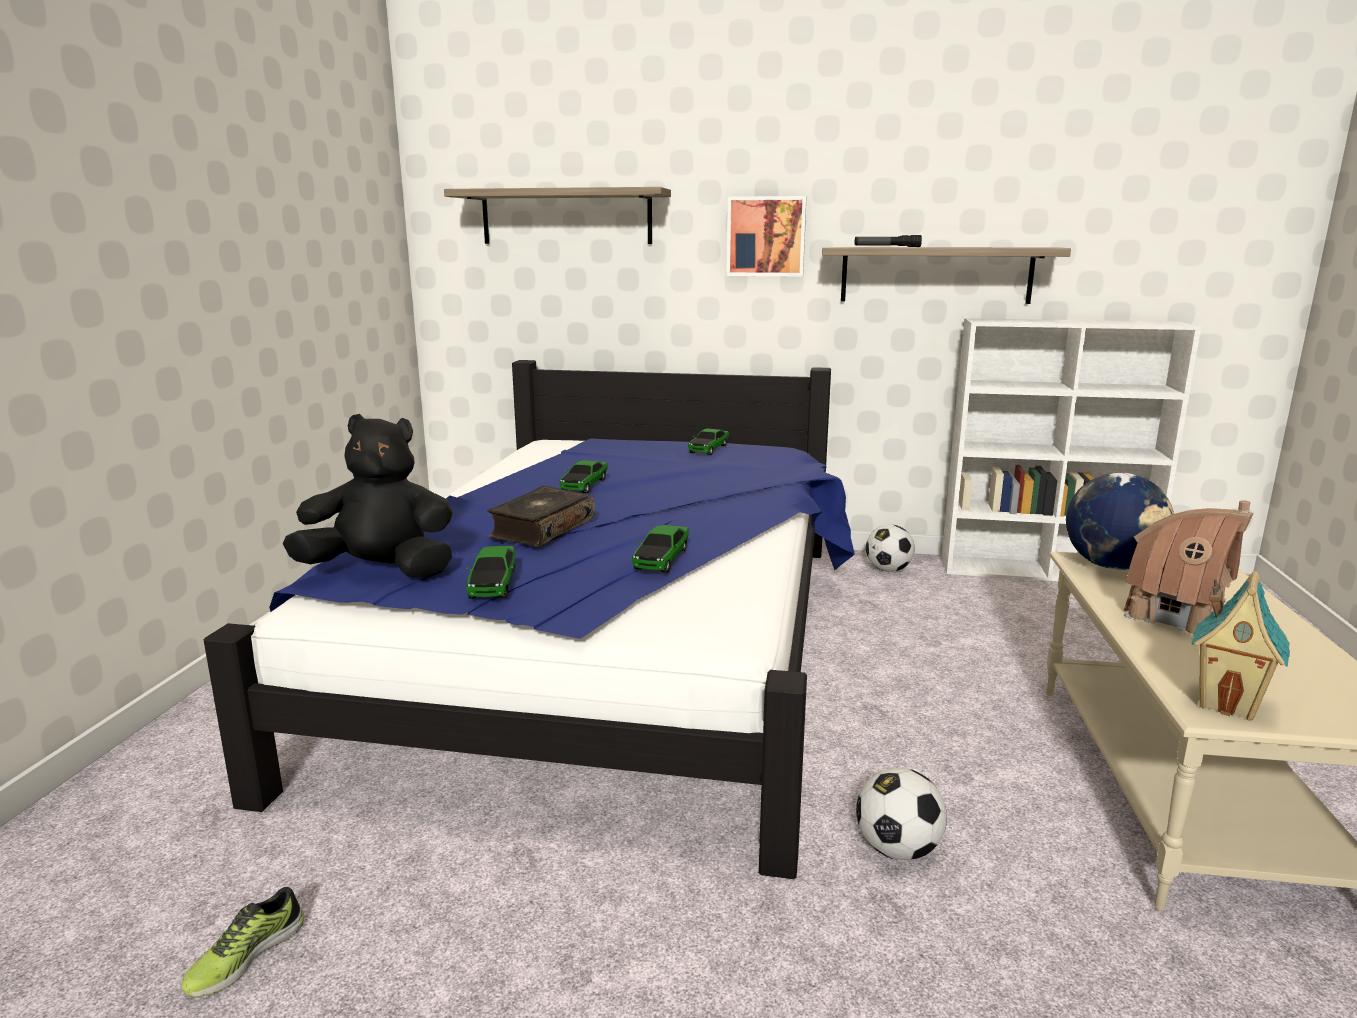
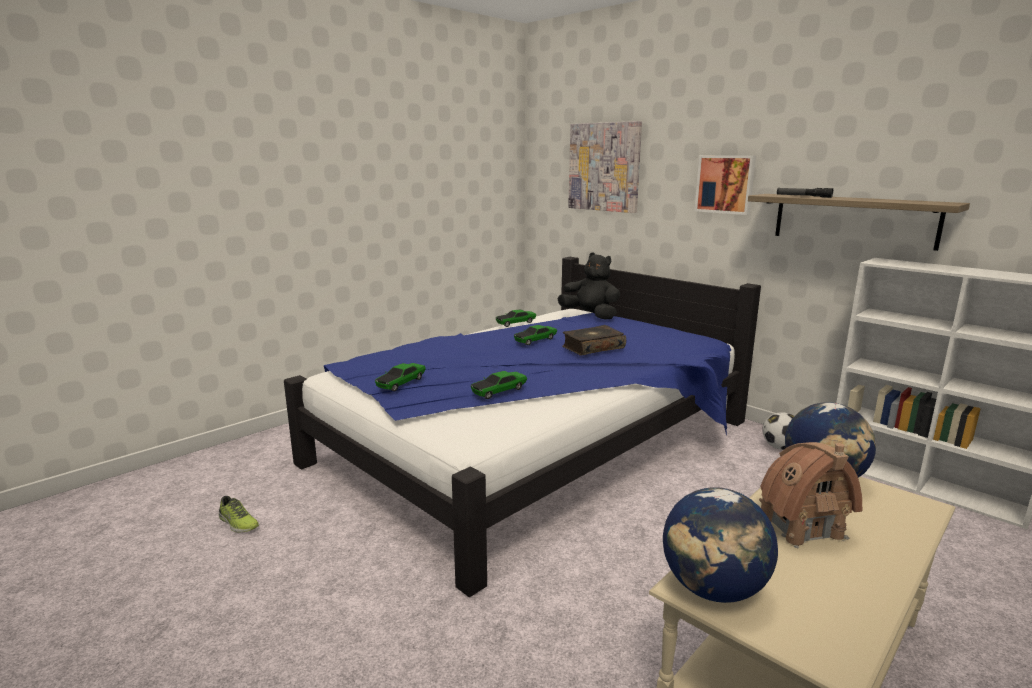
camera: 35 degrees right, 0 degrees up
shoe [181,887,304,997] -> shoe turned 120 degrees counterclockwise [219,496,259,533]
black plush toy [283,414,453,578] -> black plush toy moved to [557,252,620,320]
shelf [444,187,671,244] -> picture [568,121,642,213]
book [487,485,595,547] -> book moved to [562,325,626,356]
toy car [688,428,729,455] -> toy car moved to [496,309,536,327]
football [856,768,947,860] -> none
toy house [1191,571,1290,720] -> globe [663,487,778,603]

